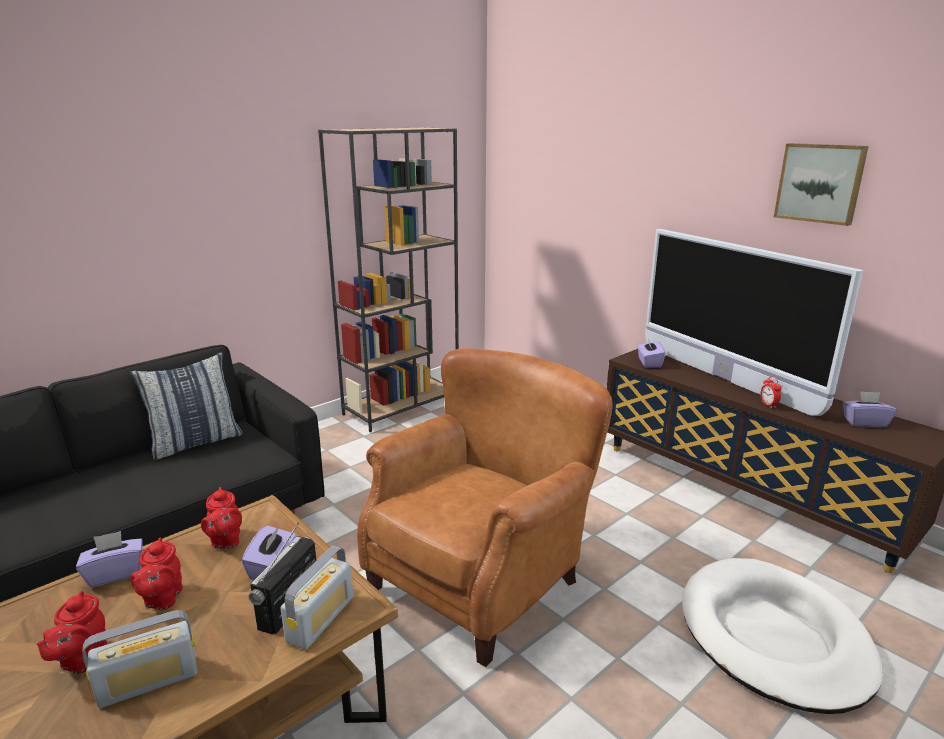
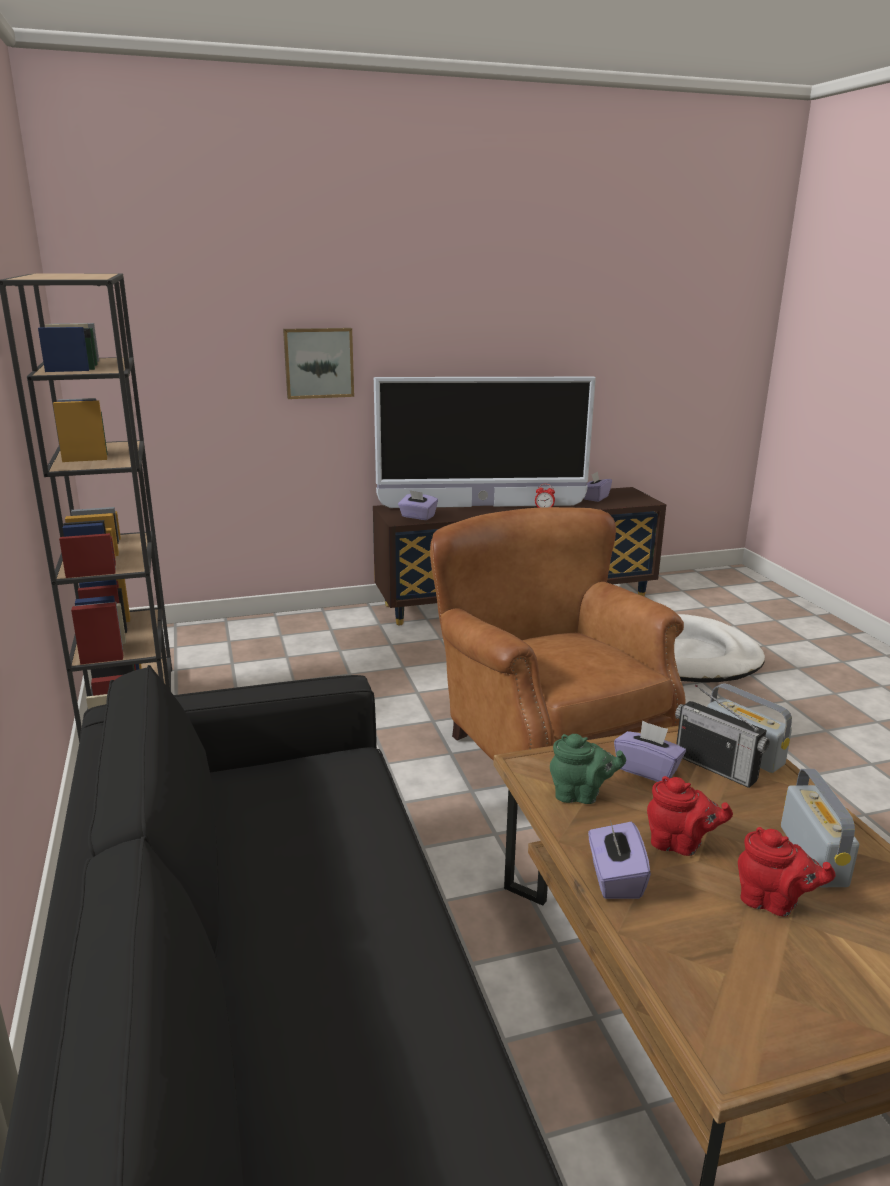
camera: 65 degrees left, 0 degrees up
pillow [130,352,243,460] -> none
red teapot [201,487,242,549] -> green teapot [550,734,626,804]
picture [774,143,869,226] -> picture moved to [283,328,354,399]

